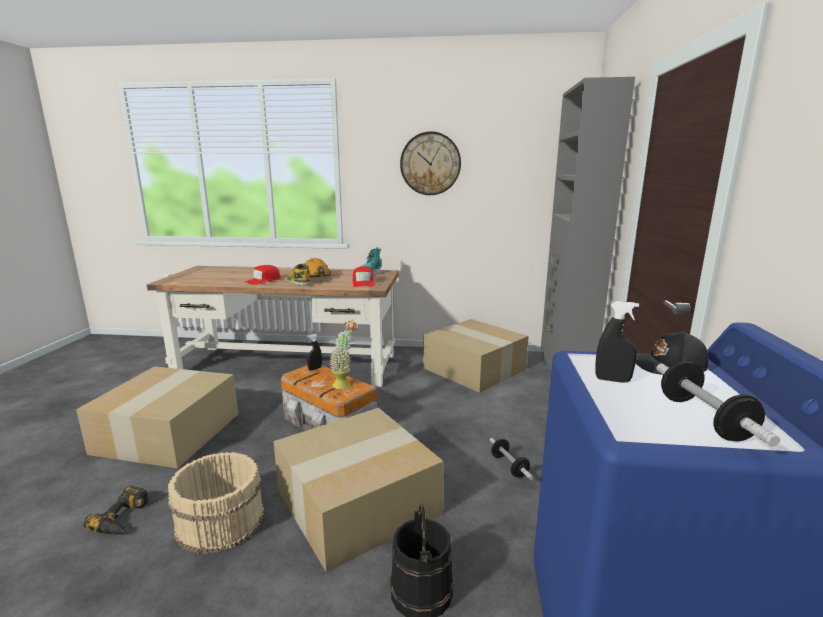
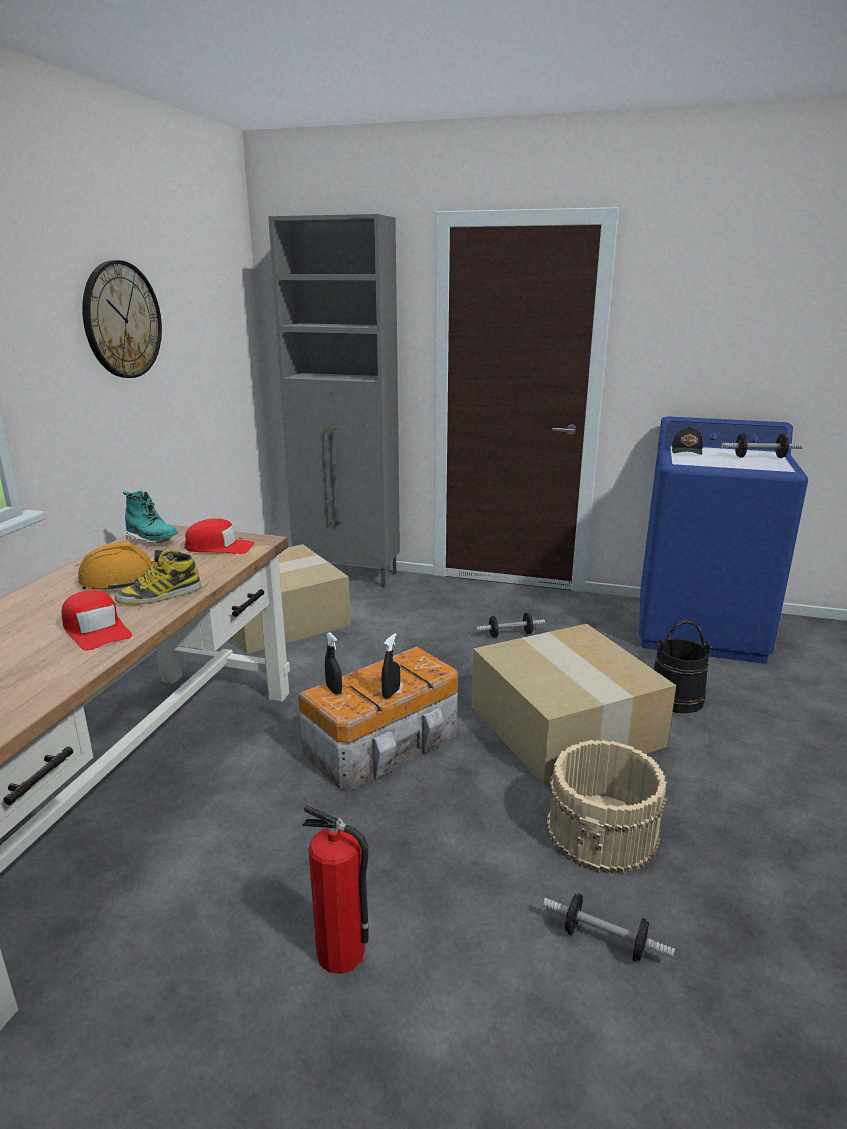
camera: 80 degrees left, 5 degrees up
cardboard box [76,366,238,468] -> fire extinguisher [302,805,368,974]
power drill [83,485,149,534] -> dumbbell [543,894,675,962]
potted plant [329,320,358,389] -> none
black spray bottle [595,301,639,383] -> black spray bottle moved to [381,633,400,699]

